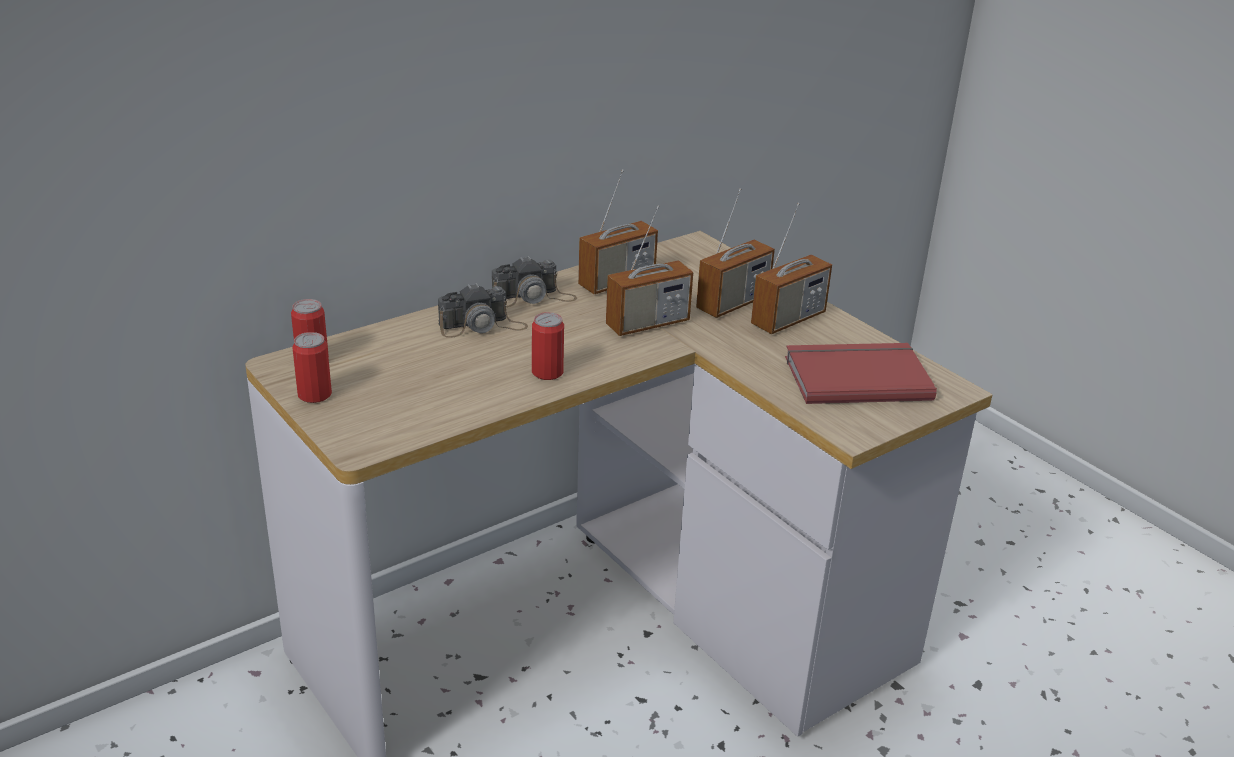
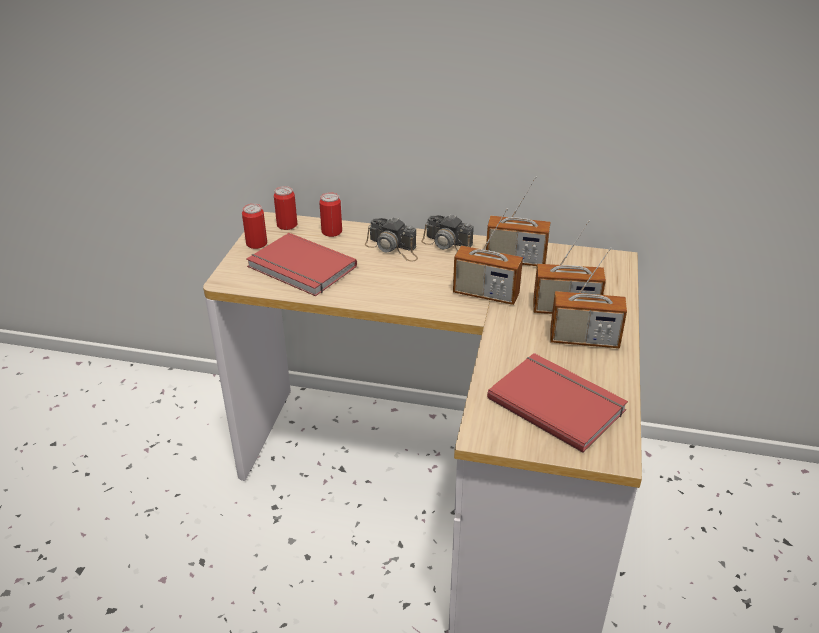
camera: 50 degrees right, 5 degrees up
can [532,312,564,380] -> can moved to [319,193,342,237]
none -> red book [246,233,357,296]

